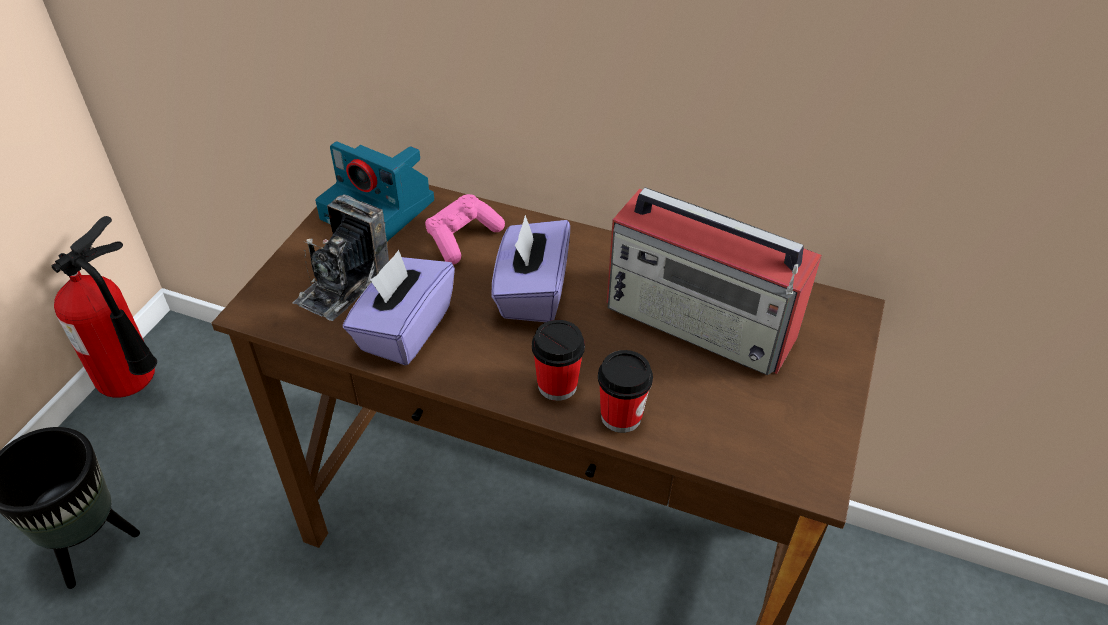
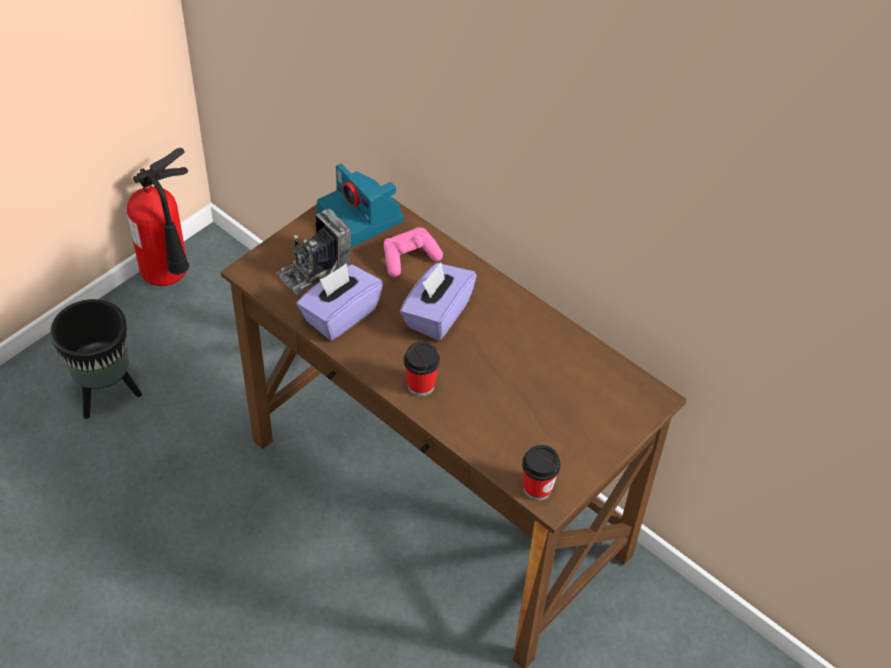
camera: 20 degrees right, 5 degrees up
cup [598,350,653,433] -> cup moved to [522,445,561,501]
radio [607,187,822,375] -> none

